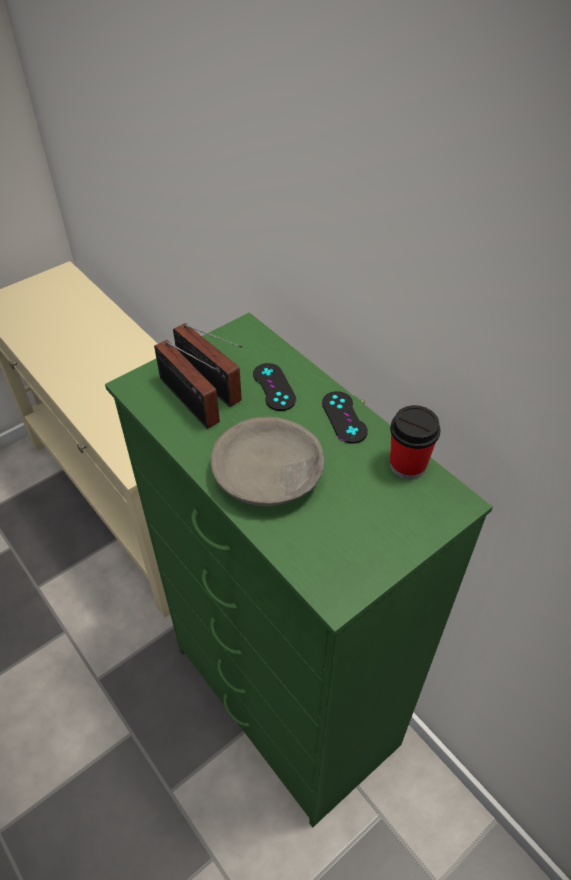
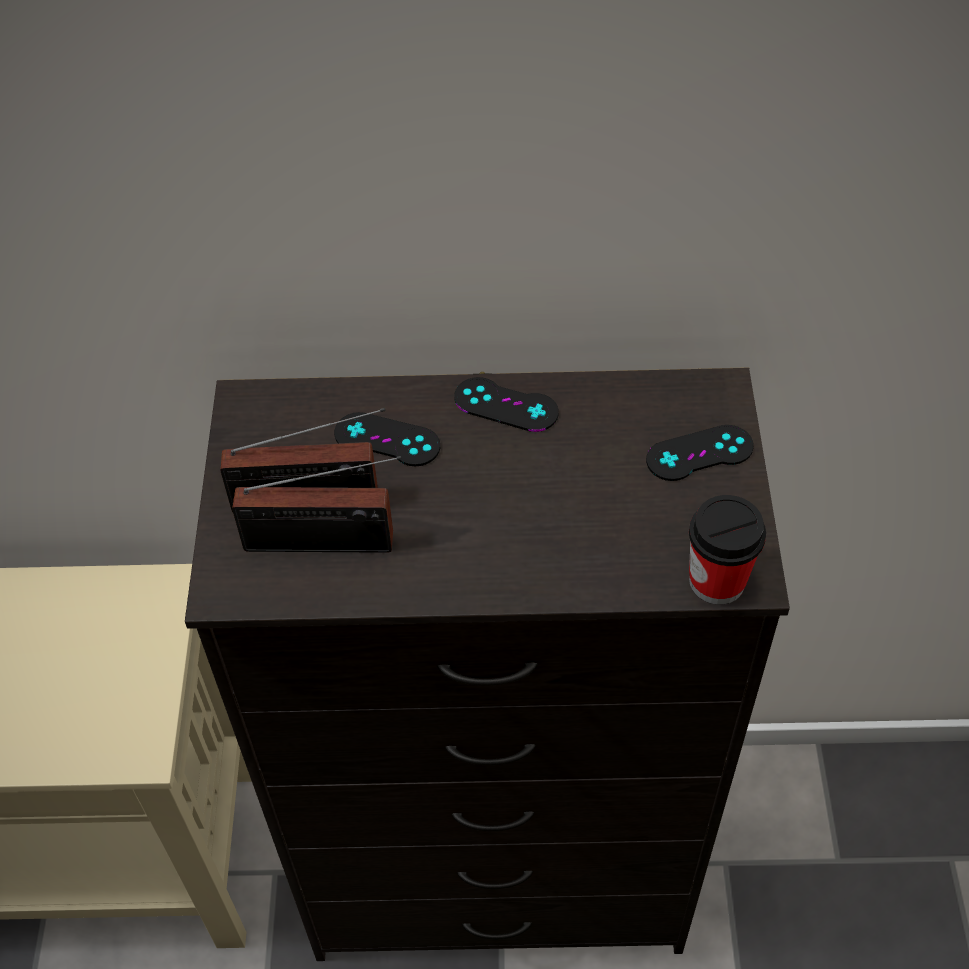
camera: 50 degrees left, 5 degrees up
green dresser [105,313,493,827] -> black dresser [185,367,790,961]
grey bowl [211,417,325,506] -> none
cup [390,405,441,480] -> cup moved to [689,495,766,605]
none -> black game controller [646,425,754,481]

